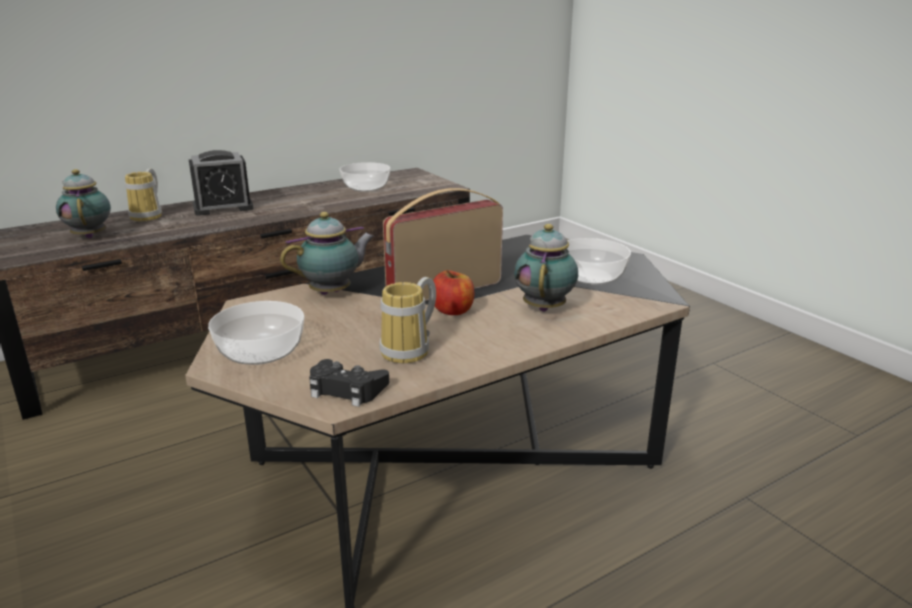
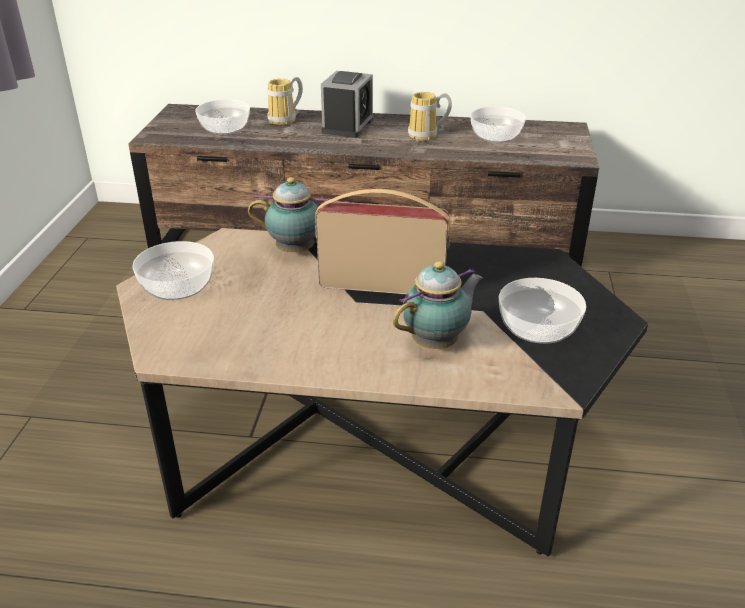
camera: 40 degrees right, 10 degrees up
teapot [56,169,111,238] -> bowl [196,100,250,135]
alarm clock [189,150,254,216] -> alarm clock turned 90 degrees counterclockwise [321,71,373,138]
black game controller [309,359,389,407] -> none
mug [379,277,436,363] -> mug moved to [408,92,452,140]
apple [433,270,474,315] -> none

